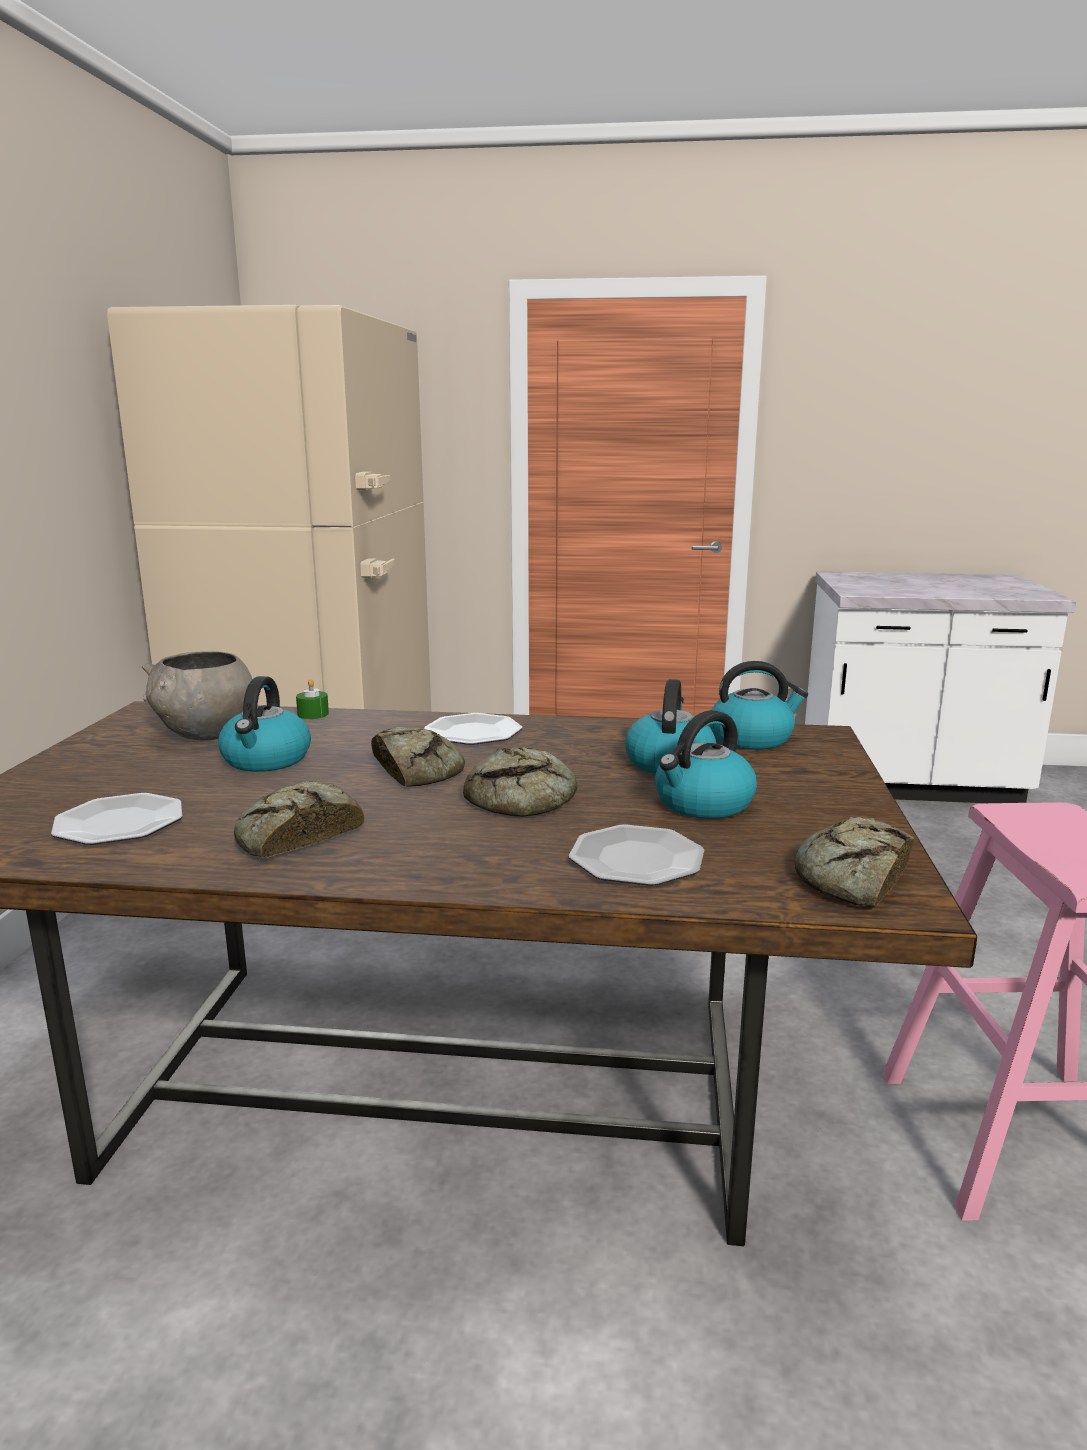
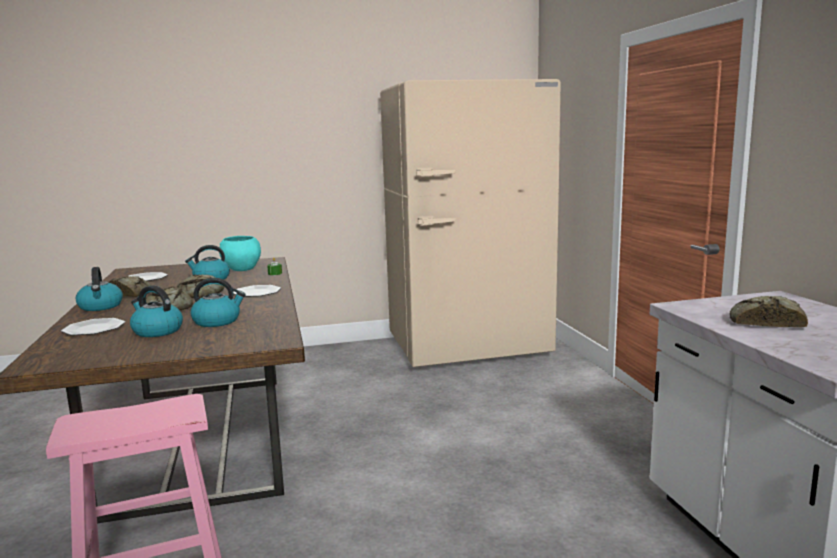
camera: 70 degrees right, 5 degrees down
grey bowl [142,651,252,740] -> turquoise bowl [219,236,261,271]
kettle [710,661,808,750] -> kettle moved to [76,267,123,311]
bread [795,817,915,907] -> bread moved to [729,296,808,328]

